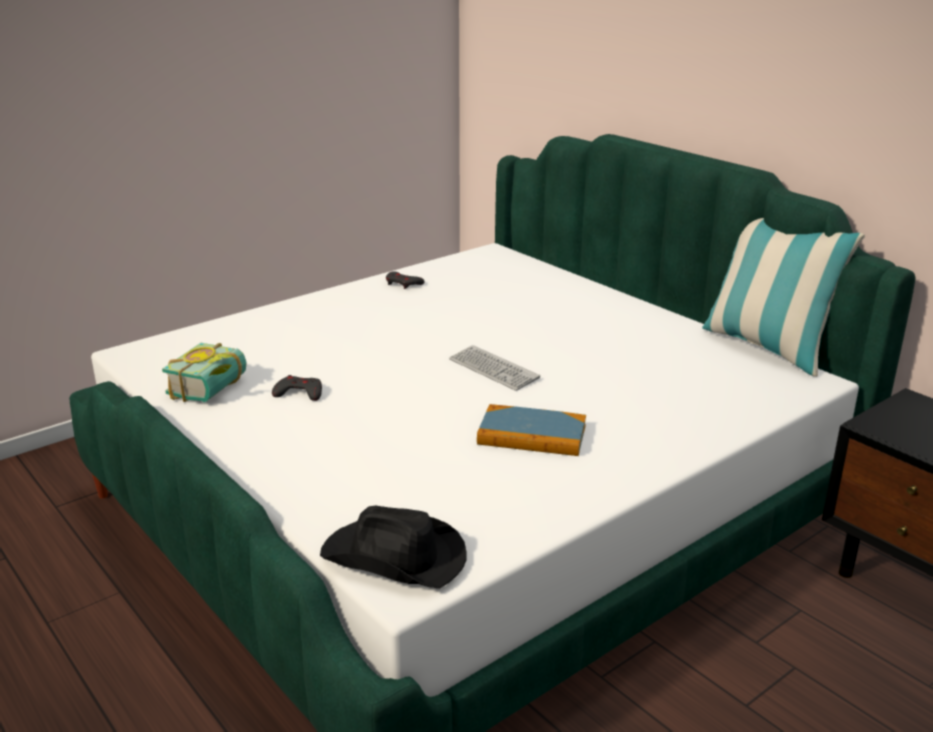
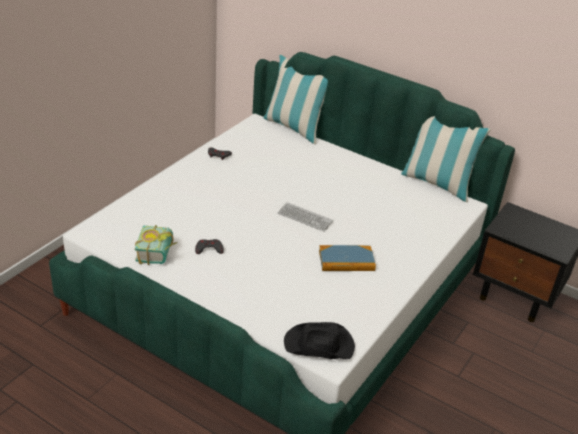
camera: 20 degrees left, 10 degrees up
none -> pillow [263,55,328,144]

